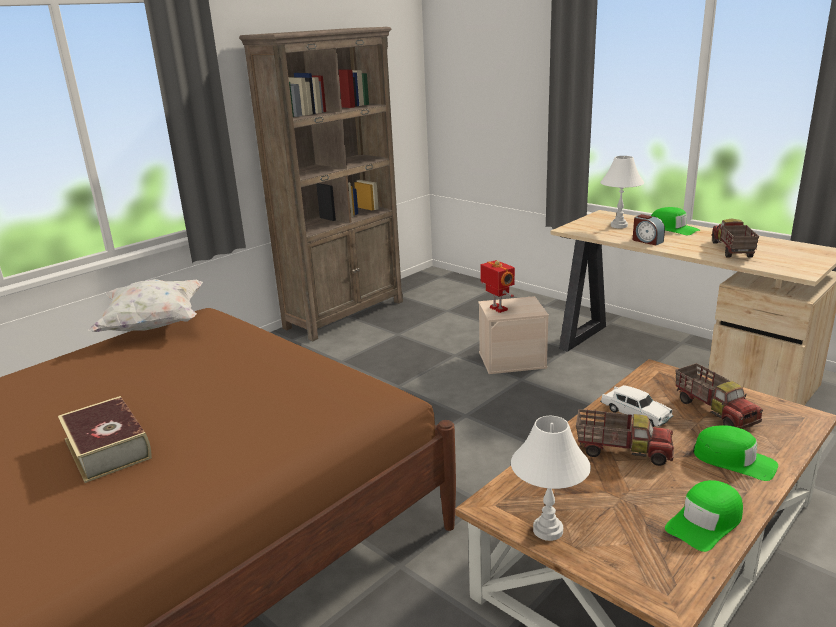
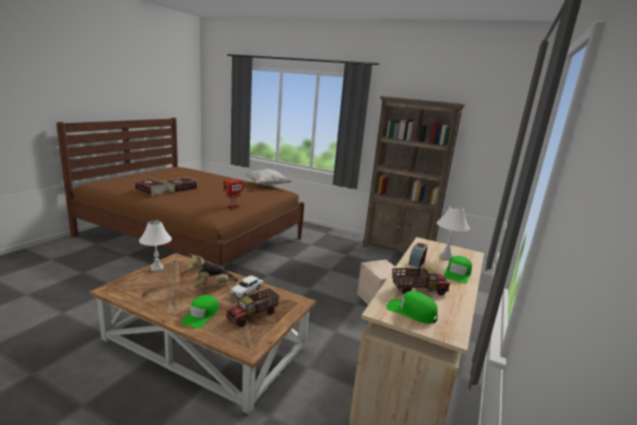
camera: 70 degrees right, 5 degrees down
toy robot [480,260,515,313] -> toy robot moved to [221,178,244,208]
toy truck [576,409,674,466] -> plush toy [188,254,238,288]
green cap [665,480,743,552] -> green cap moved to [386,291,438,324]
none -> book [135,179,169,196]

